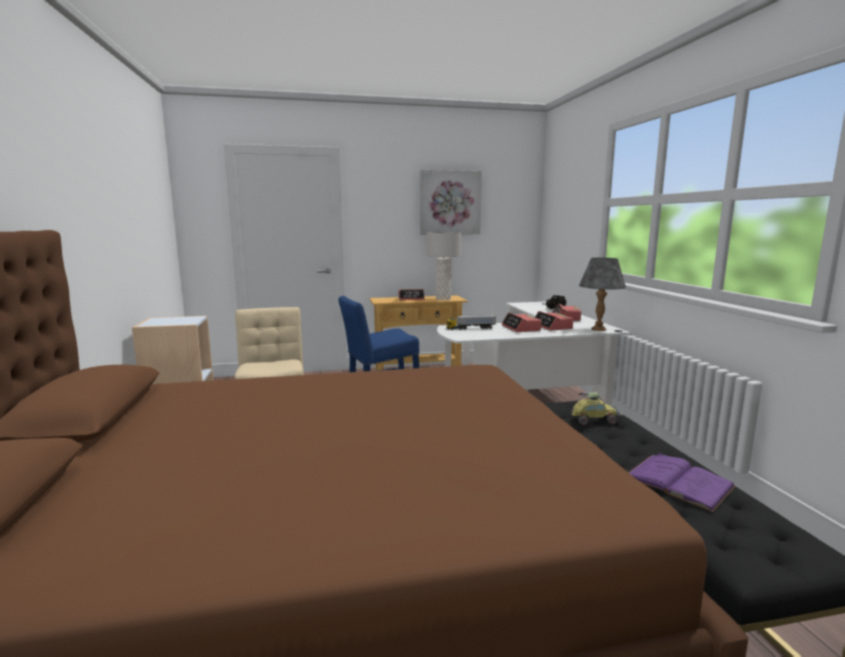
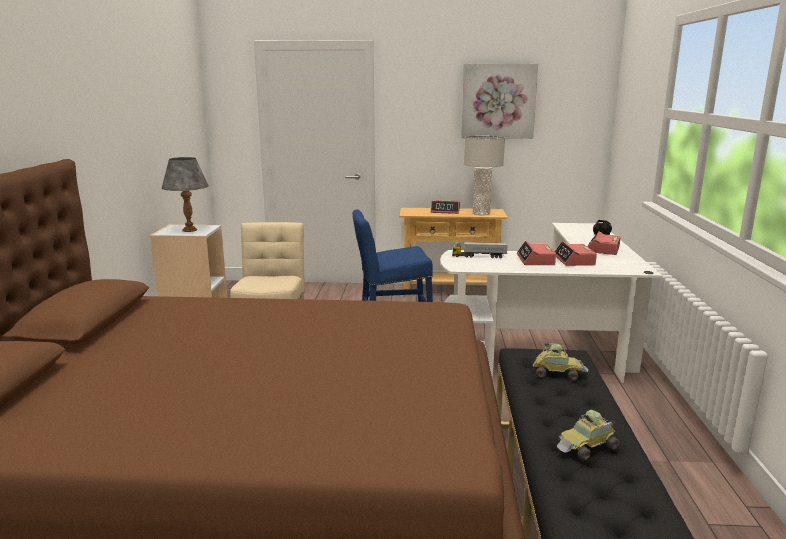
camera: 15 degrees right, 5 degrees up
grey table lamp [579,258,626,331] -> grey table lamp moved to [162,157,209,232]
purple book [628,452,736,512] -> toy car [557,410,619,460]

